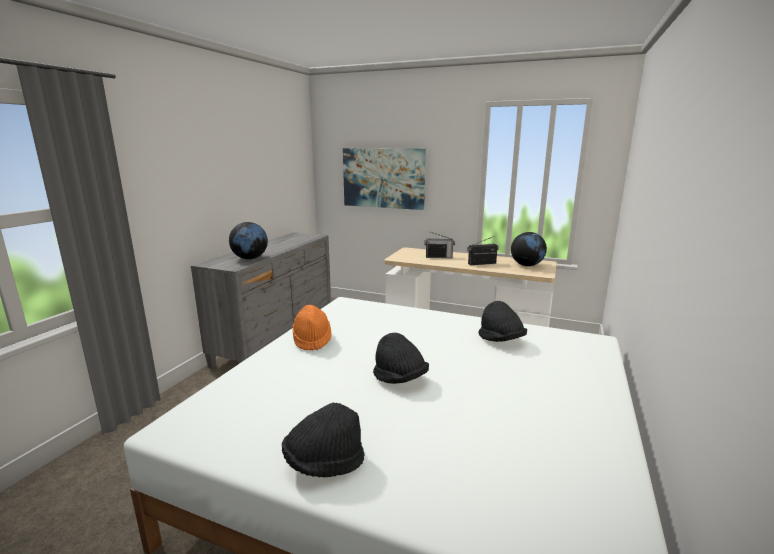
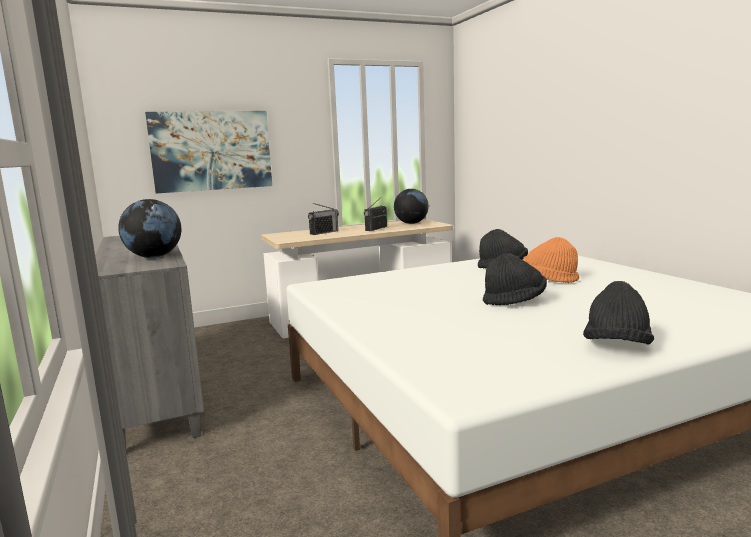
camera: 45 degrees left, 5 degrees down
orange hat [292,305,332,350] -> orange hat moved to [523,237,579,283]

